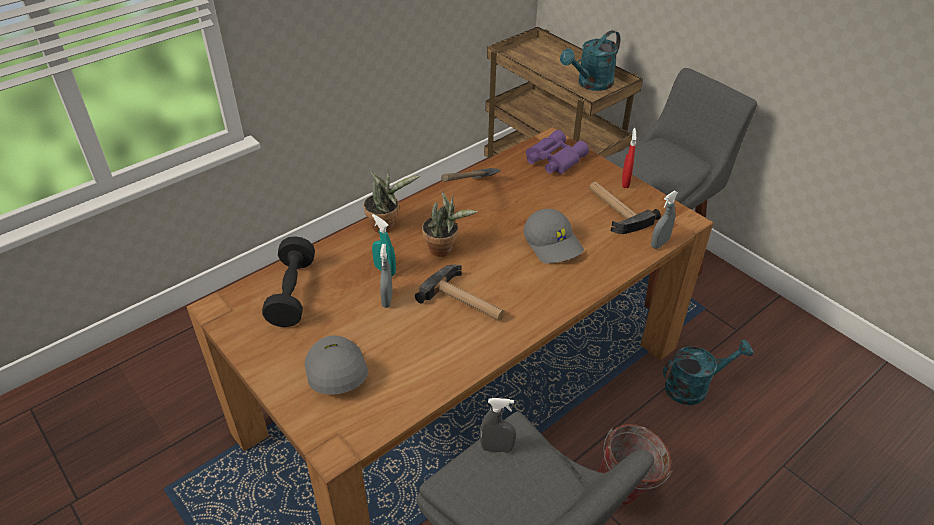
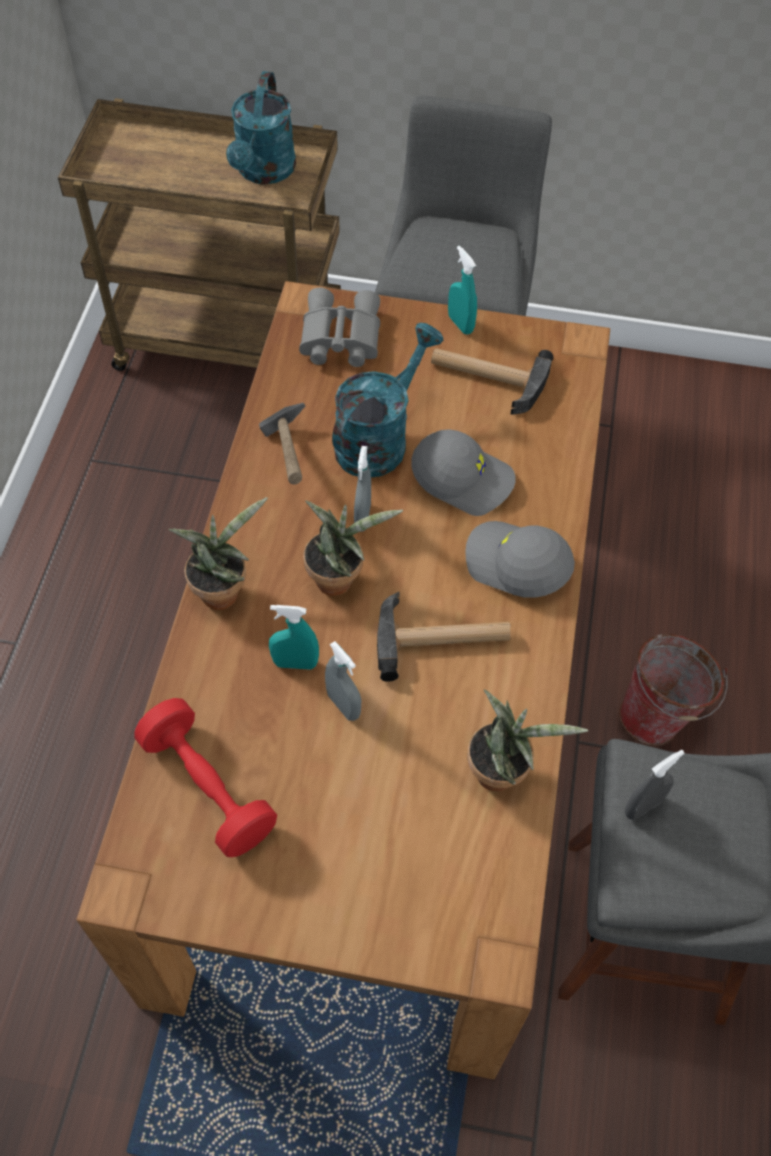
camera: 40 degrees left, 15 degrees up
black dumbbell [262,236,315,327] -> red dumbbell [135,698,277,857]
grey cap [305,335,368,394] -> grey cap moved to [465,521,575,598]
purple binoculars [526,130,589,174] -> grey binoculars [299,288,380,367]
red spray bottle [622,128,636,188] -> turquoise spray bottle [448,246,477,335]
grey spray bottle [651,191,678,249] -> grey spray bottle moved to [354,446,371,532]
turquoise watering can [663,339,753,405] -> turquoise watering can moved to [332,323,444,478]
none -> potted plant [467,689,588,792]

